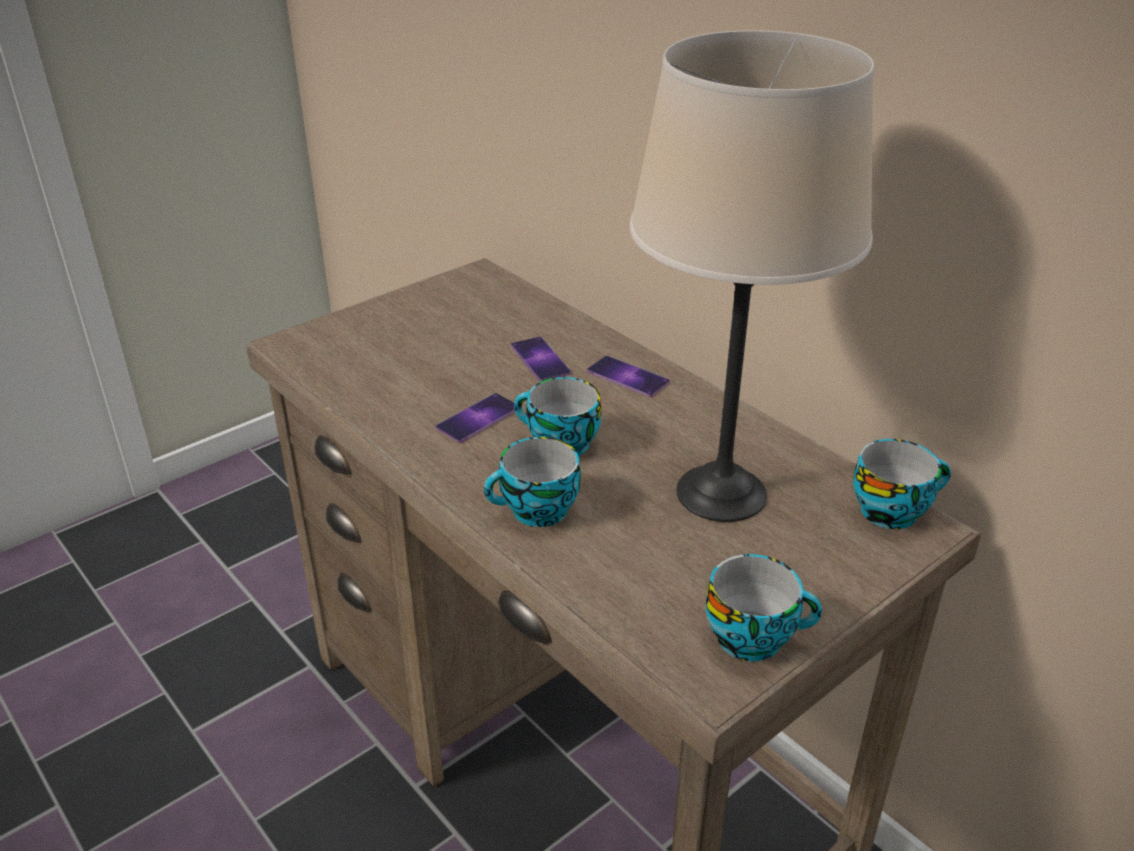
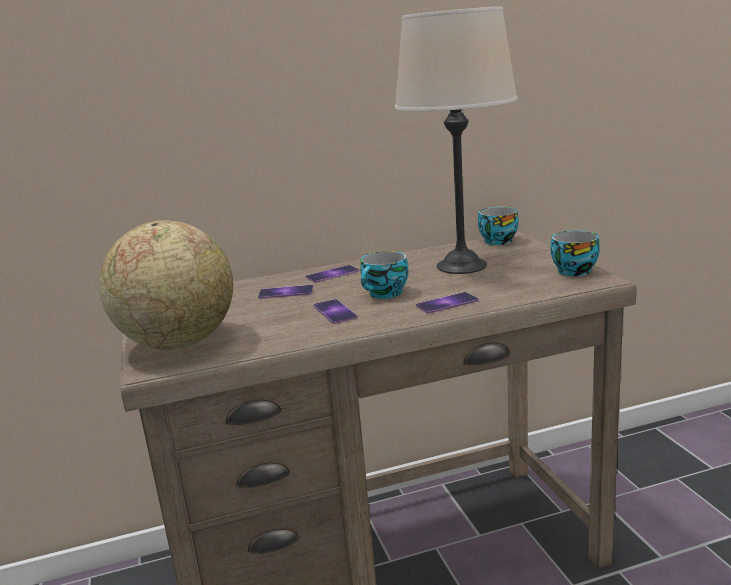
camera: 65 degrees left, 15 degrees down
cup [484,437,581,527] -> phone [416,292,479,314]
none -> globe [99,220,233,350]

